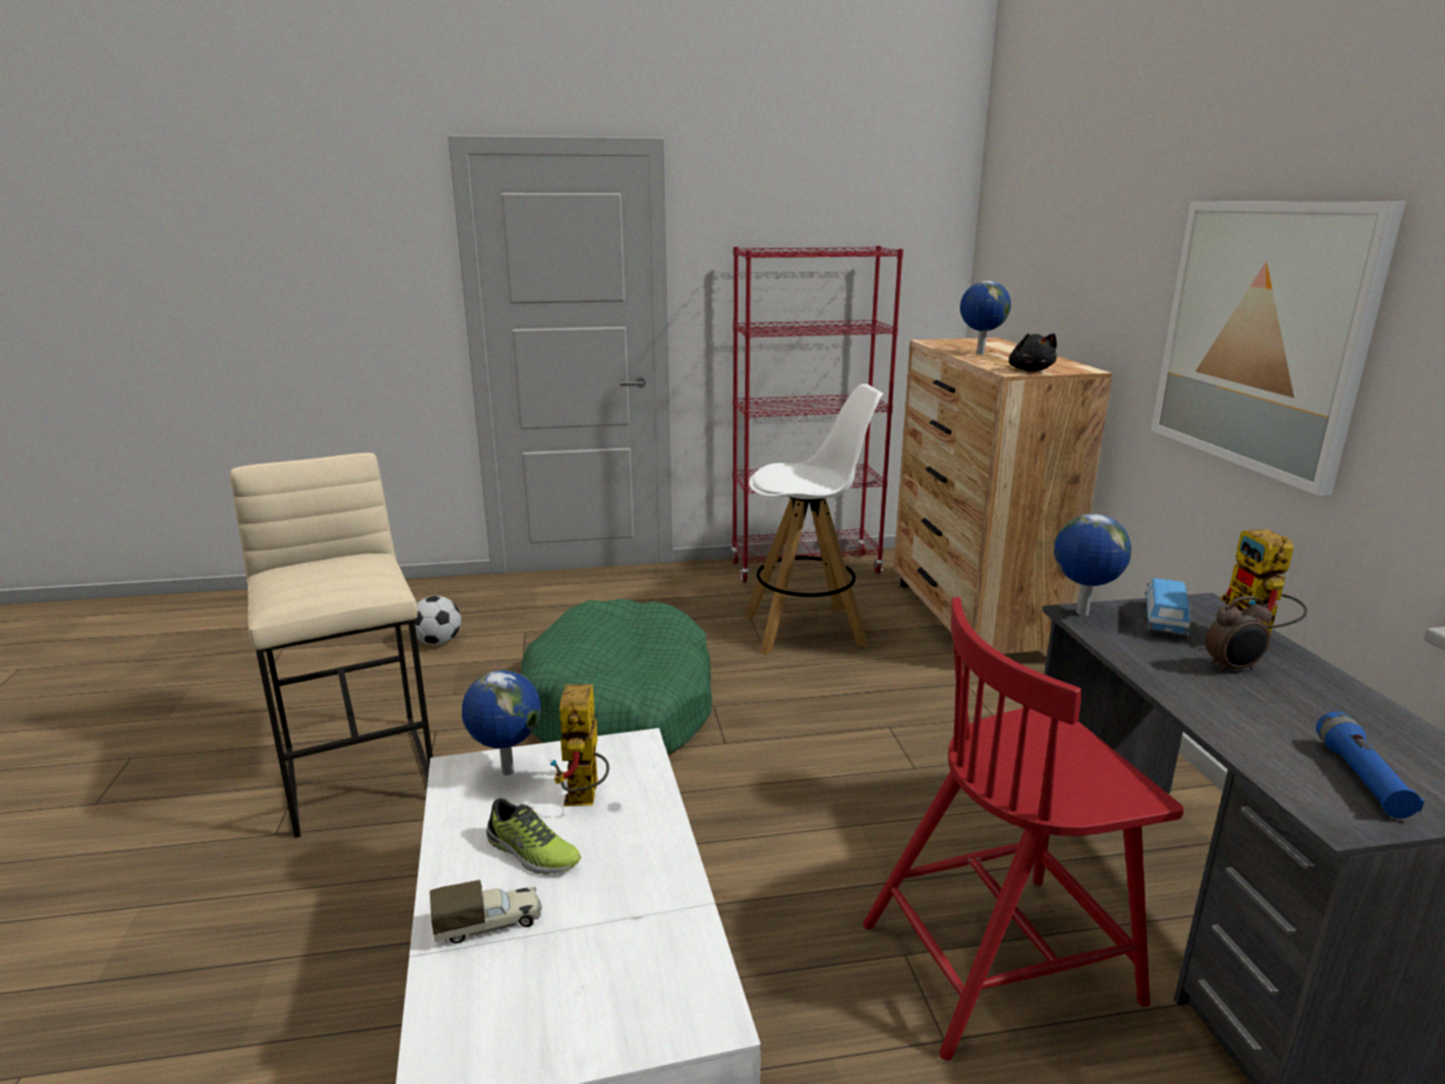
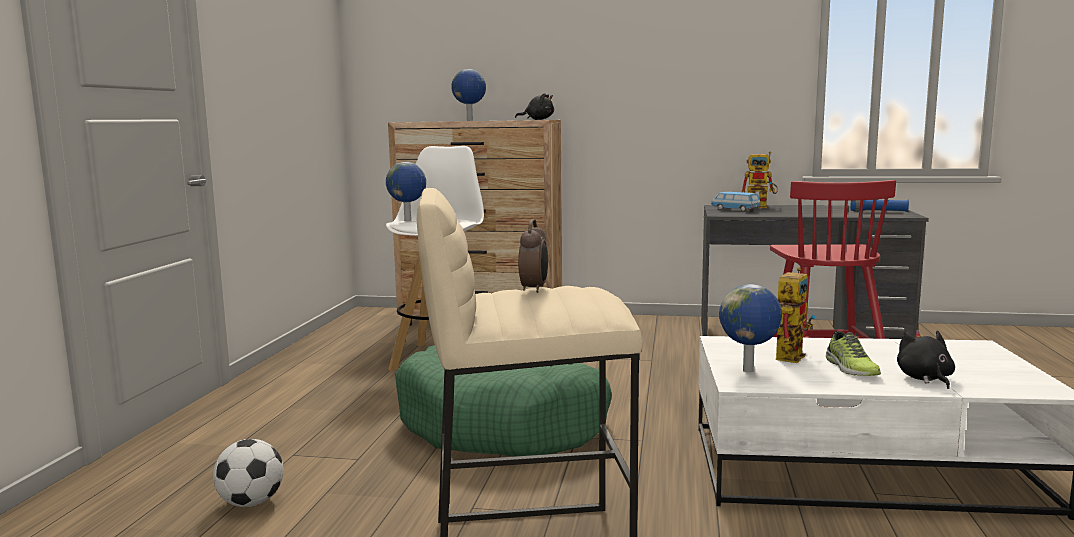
camera: 70 degrees left, 10 degrees down
toy truck [430,880,542,944] -> black plush toy [897,330,955,389]
shoe [486,798,581,874] -> shoe turned 120 degrees clockwise [826,331,881,376]
toy robot [549,684,609,806] -> toy robot turned 75 degrees counterclockwise [776,267,816,363]
red bookcase [731,246,903,583] -> none
globe [1054,514,1132,616] -> globe moved to [386,162,426,221]
picture [1151,201,1405,496] -> none
alarm clock [1205,596,1272,673] -> alarm clock moved to [518,219,548,293]

